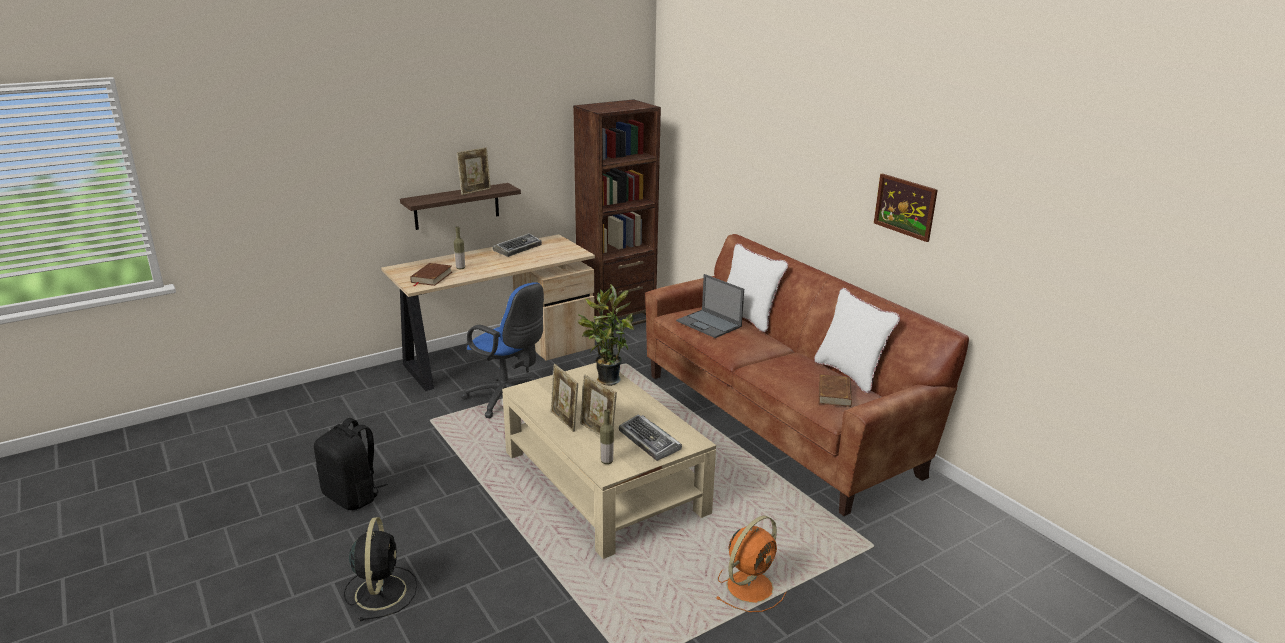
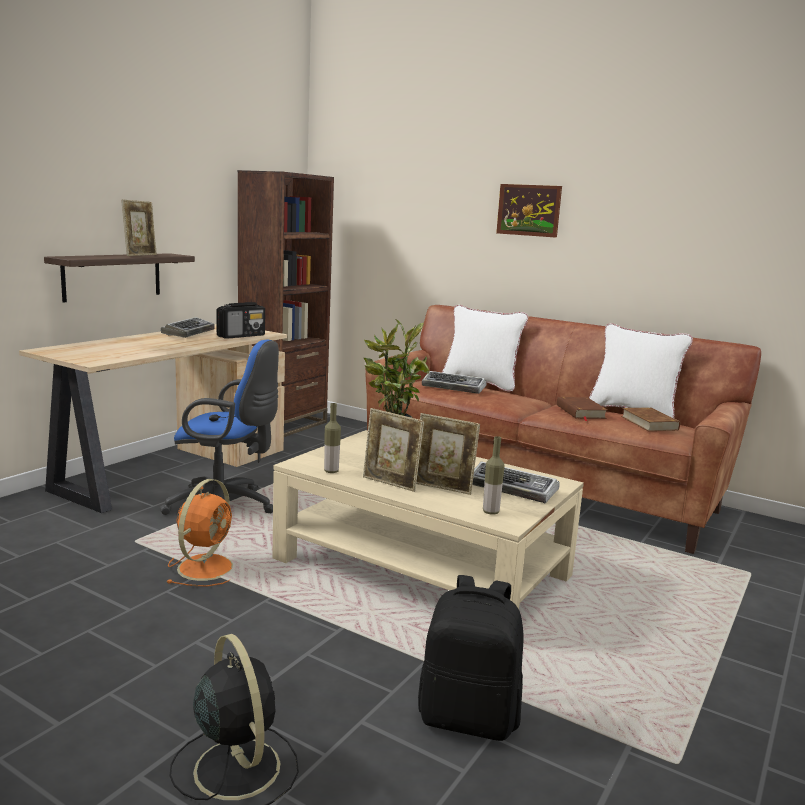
camera: 25 degrees left, 10 degrees down
black backpack [314,418,388,510] -> black backpack moved to [418,575,524,741]
brown book [410,263,452,286] -> brown book moved to [557,397,607,421]
bottle [454,227,465,269] -> bottle moved to [324,403,341,473]
laptop [676,274,744,338] -> keyboard [422,371,487,394]
orange fan [715,516,787,612] -> orange fan moved to [166,479,233,587]
picture [874,173,938,242] -> picture moved to [496,184,562,238]
none -> radio [216,302,265,339]

